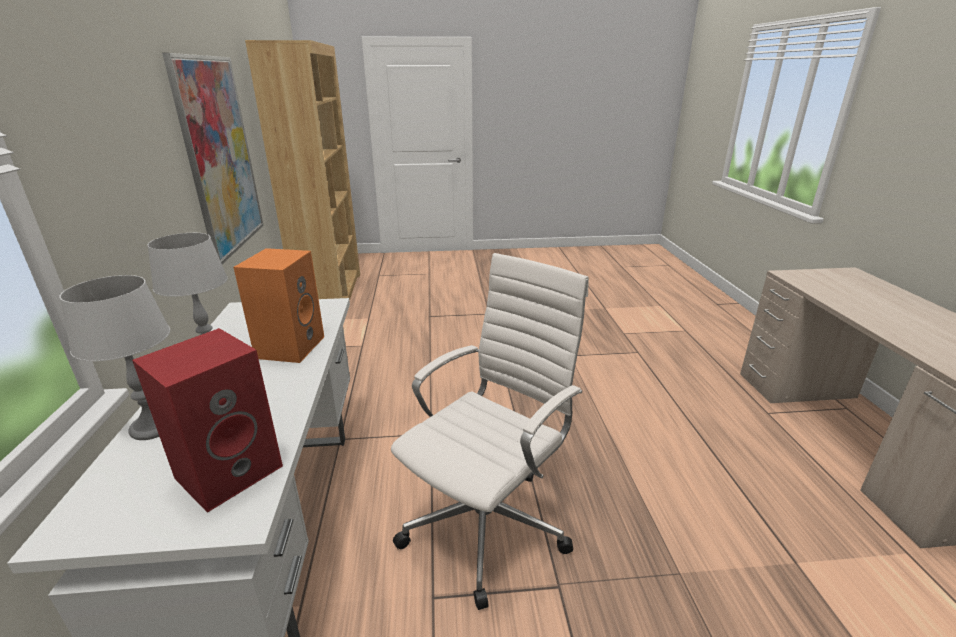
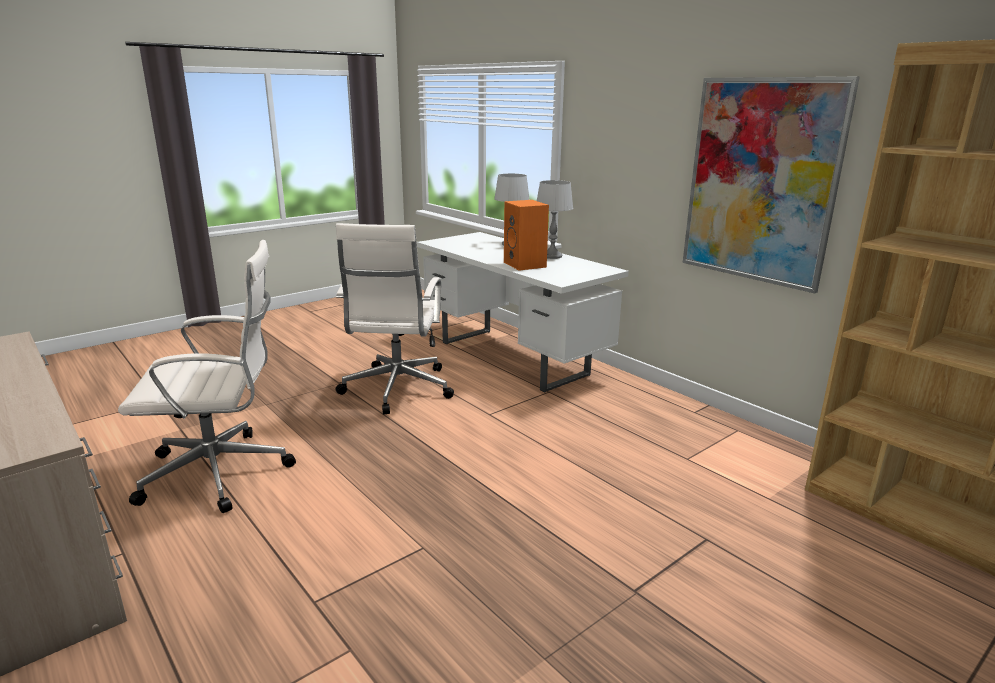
camera: 145 degrees right, 5 degrees down
red speaker [132,328,283,513] -> none
none -> white office chair [118,240,296,513]

